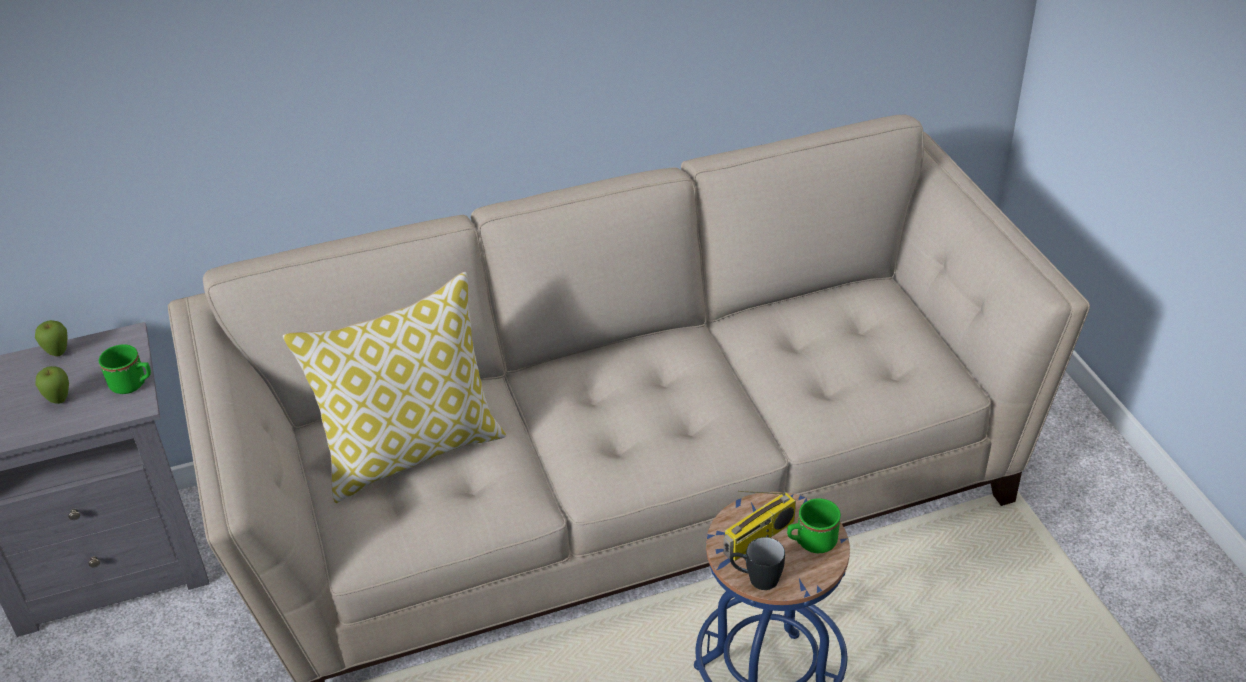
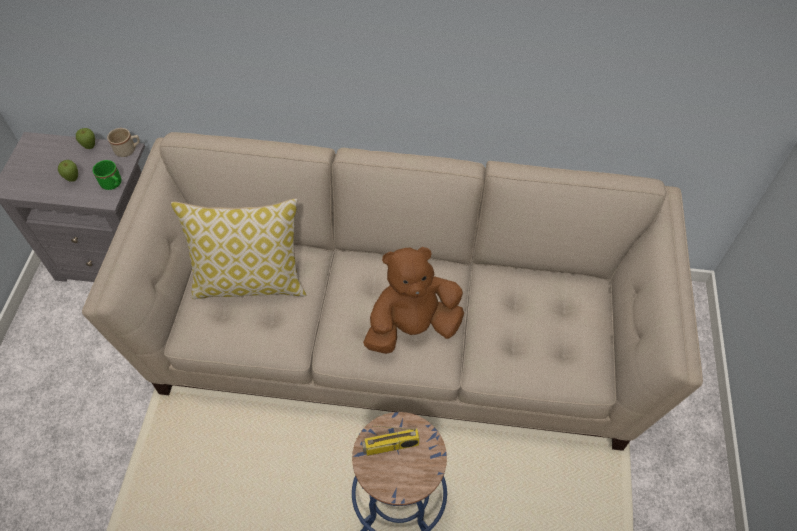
camera: 25 degrees right, 15 degrees up
black mug [730,537,785,590] -> none
green mug [787,498,841,553] -> none
none -> beige mug [107,128,140,157]
none -> brown plush toy [363,247,464,354]

